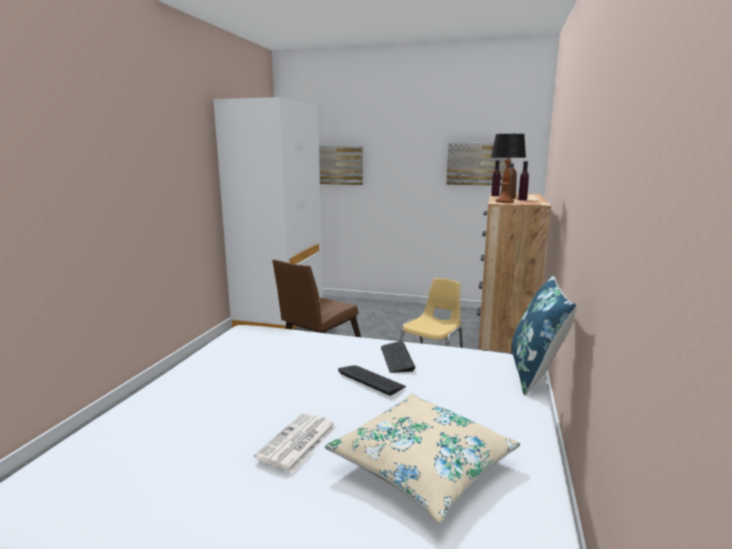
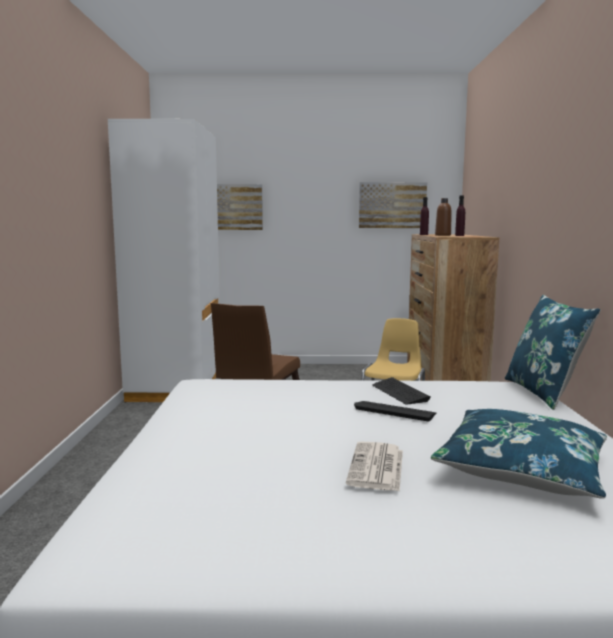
camera: 15 degrees left, 5 degrees down
beige pillow [325,394,520,523] -> blue pillow [431,409,607,499]
table lamp [491,134,526,203] -> none

